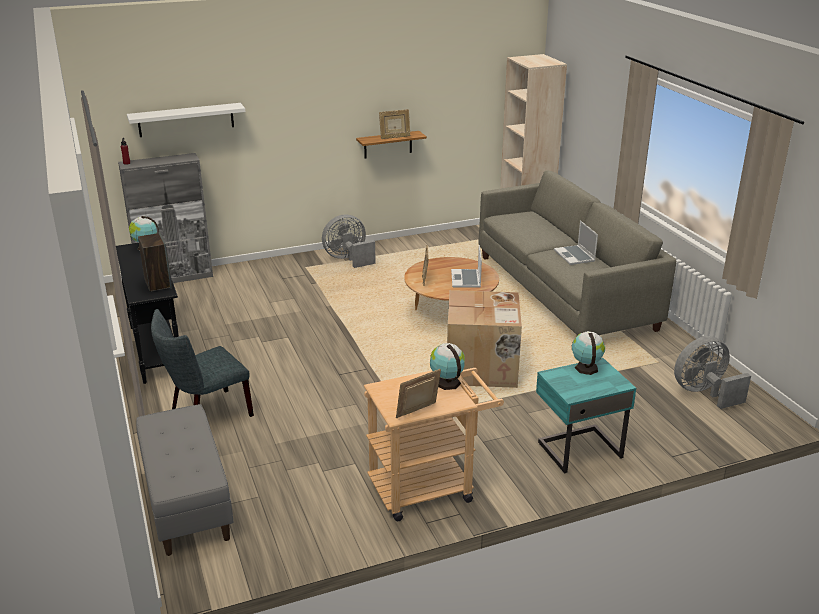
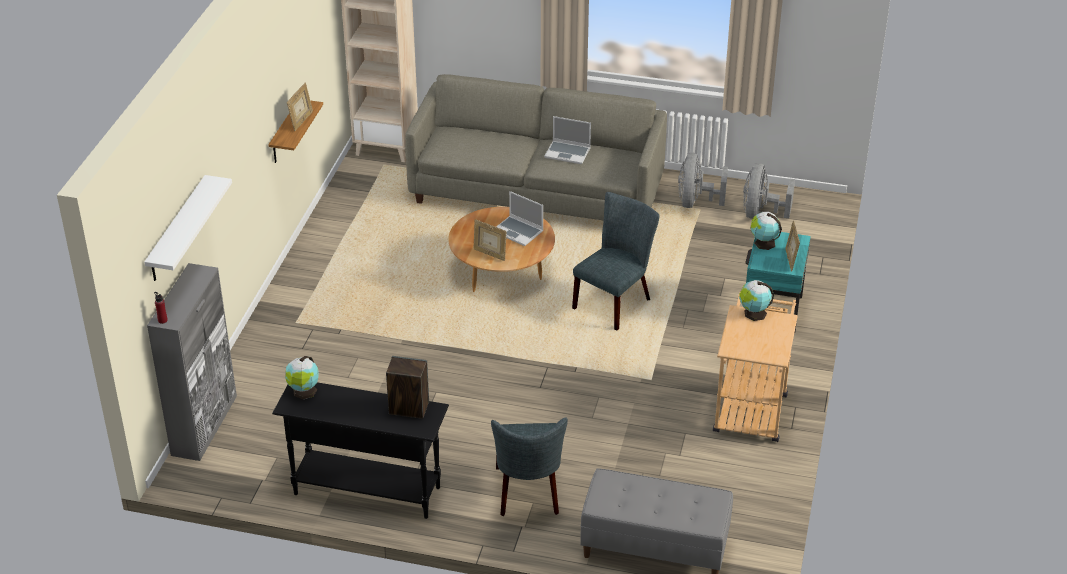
camera: 55 degrees left, 10 degrees up
grey fan [322,214,376,268] -> grey fan moved to [678,153,728,208]
picture frame [396,369,441,418] -> picture frame moved to [785,220,800,271]
cardboard box [447,290,522,388] -> grey chair [572,192,660,330]

